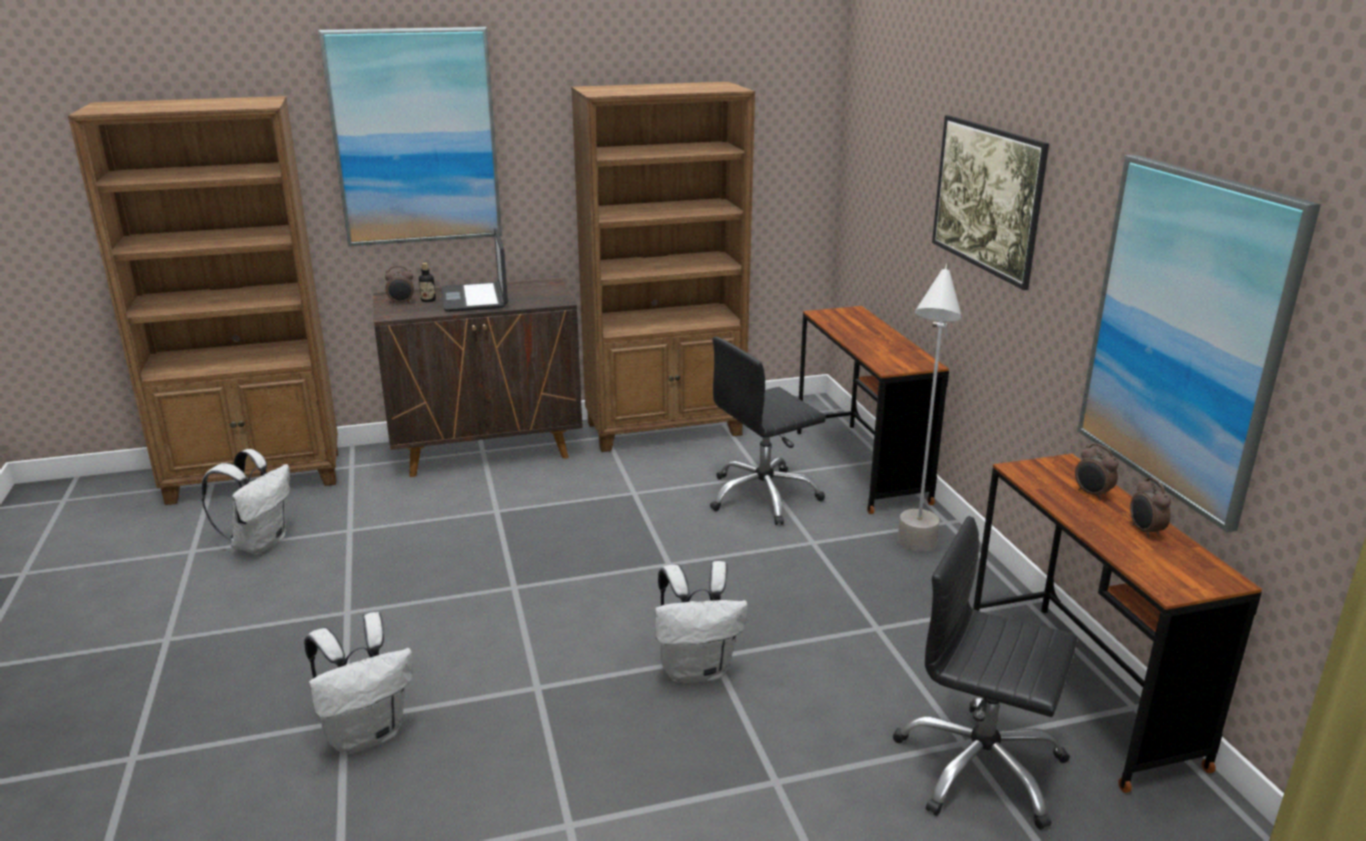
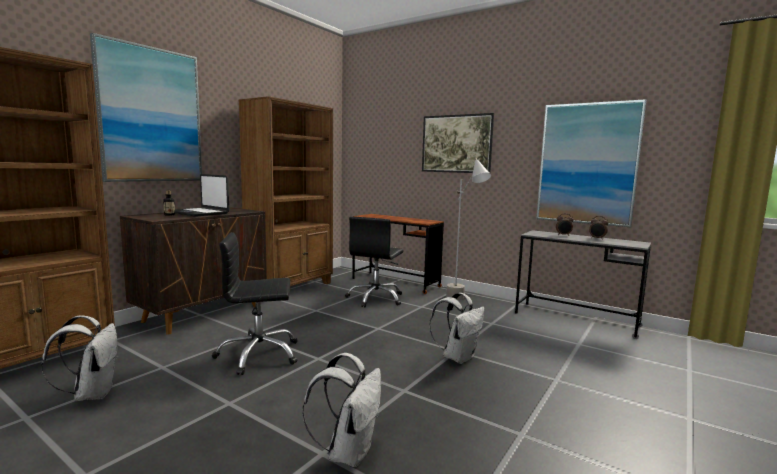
camera: 40 degrees left, 15 degrees down
alarm clock [385,266,414,305] -> none
black office chair [893,516,1078,830] -> black office chair moved to [212,232,297,375]
brown desk [973,454,1262,793] -> grey desk [515,230,651,339]

